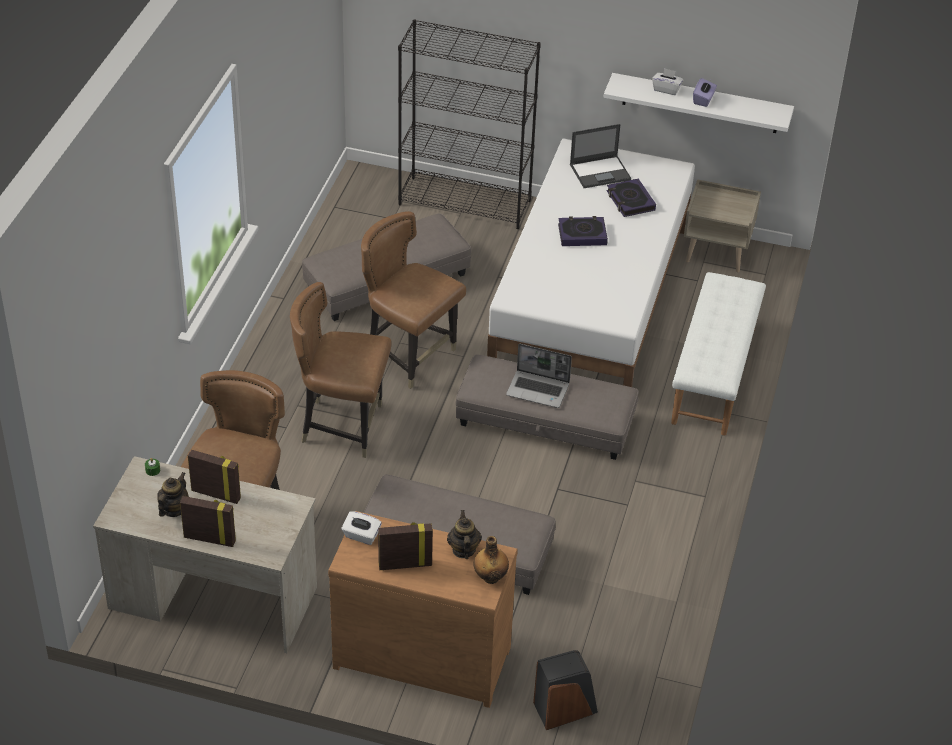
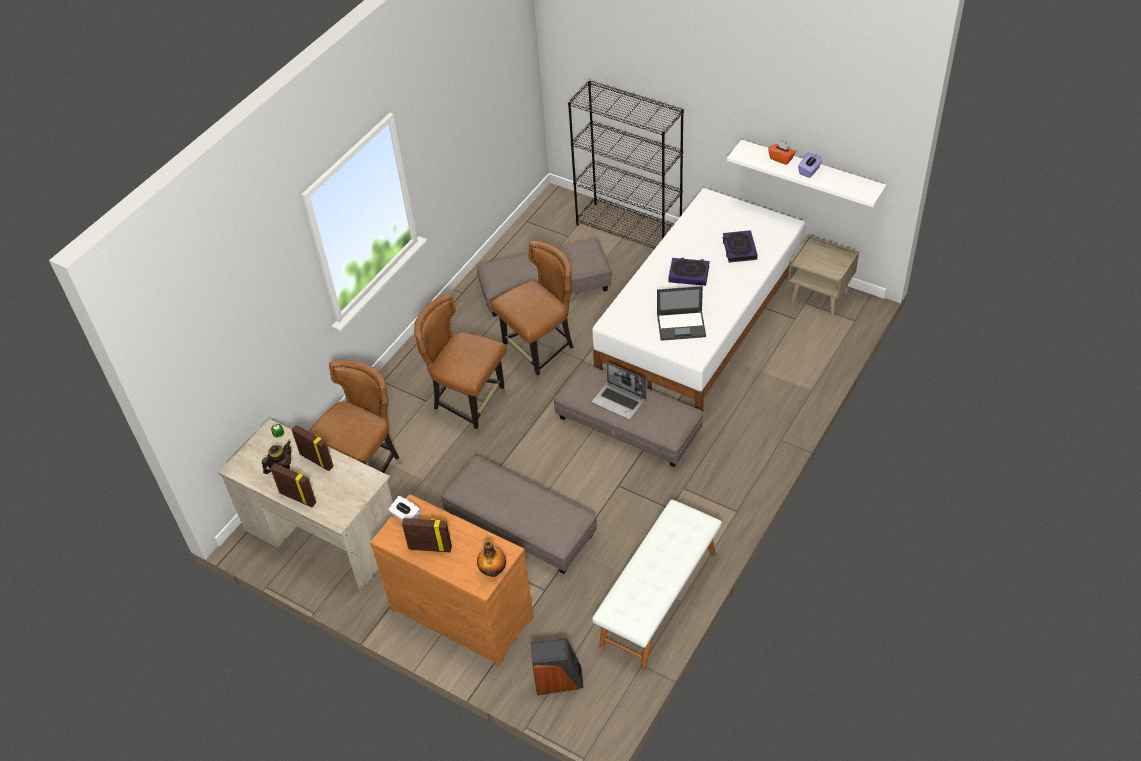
camera: 20 degrees right, 5 degrees up
brown chair [361,211,466,389] -> brown chair turned 90 degrees clockwise [490,241,576,382]
teapot [447,510,482,559] -> none
laptop [570,124,631,188] -> laptop moved to [657,286,706,341]
white tissue box [652,68,683,95] -> orange tissue box [768,141,796,165]
white bench [671,272,766,436] -> white bench moved to [592,500,722,669]

